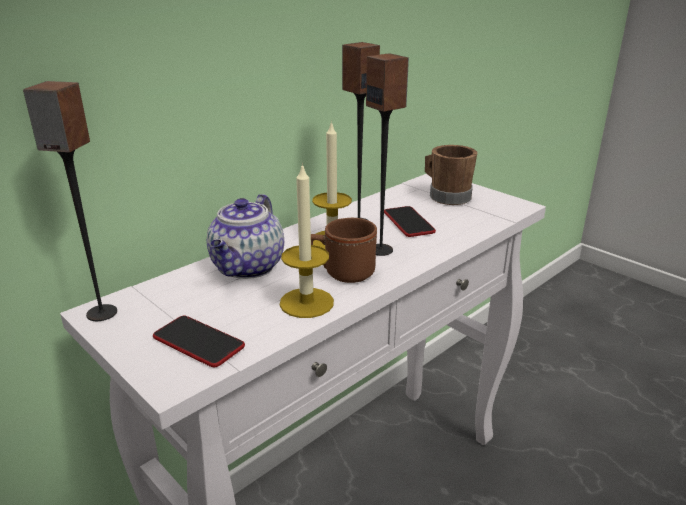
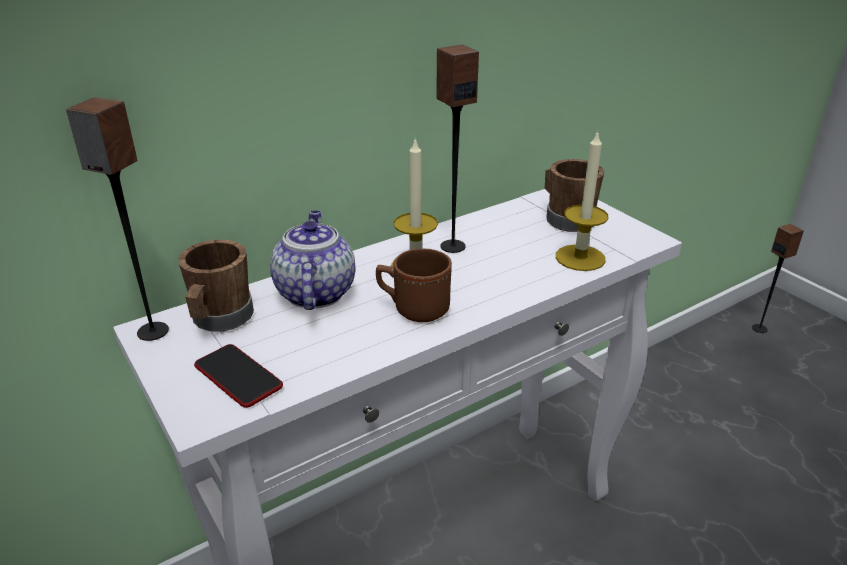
camera: 10 degrees right, 5 degrees up
teapot [206,194,284,279] -> teapot turned 150 degrees clockwise [270,211,356,310]
candle [280,163,334,318] -> candle moved to [556,131,608,271]
speaker [366,53,409,256] -> speaker moved to [752,224,804,333]
phone [384,206,436,237] -> none
none -> brown mug [178,240,254,332]

